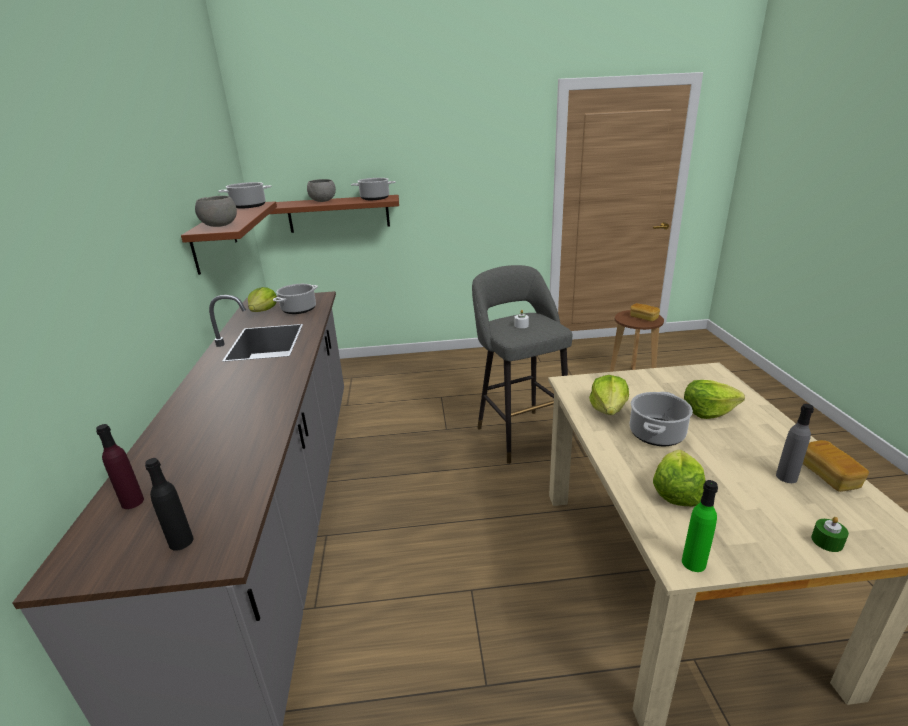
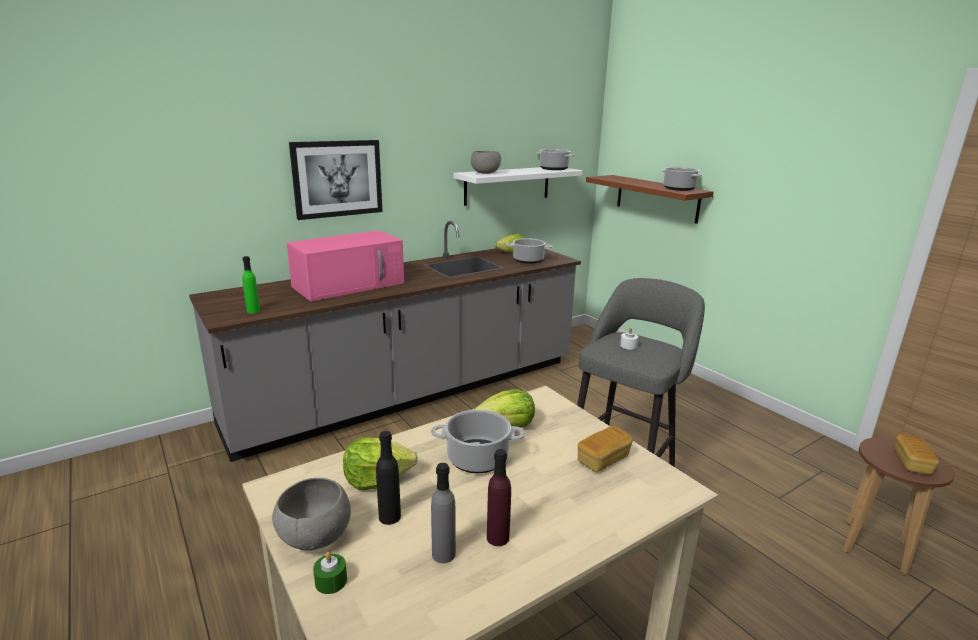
camera: 60 degrees right, 5 degrees down
purple bottle [96,424,144,509] -> purple bottle moved to [487,449,511,546]
black bottle [145,458,193,551] -> black bottle moved to [376,431,401,525]
brown shelf [181,201,277,275] -> white shelf [453,167,582,206]
grey bowl [307,179,336,202] -> grey bowl moved to [272,478,351,551]
green bottle [682,480,718,572] -> green bottle moved to [242,256,260,314]
lettuce [684,380,745,419] -> none
bread [803,440,869,492] -> bread moved to [578,426,633,472]
none -> pink microwave [287,230,404,301]
none -> picture [289,140,383,220]

